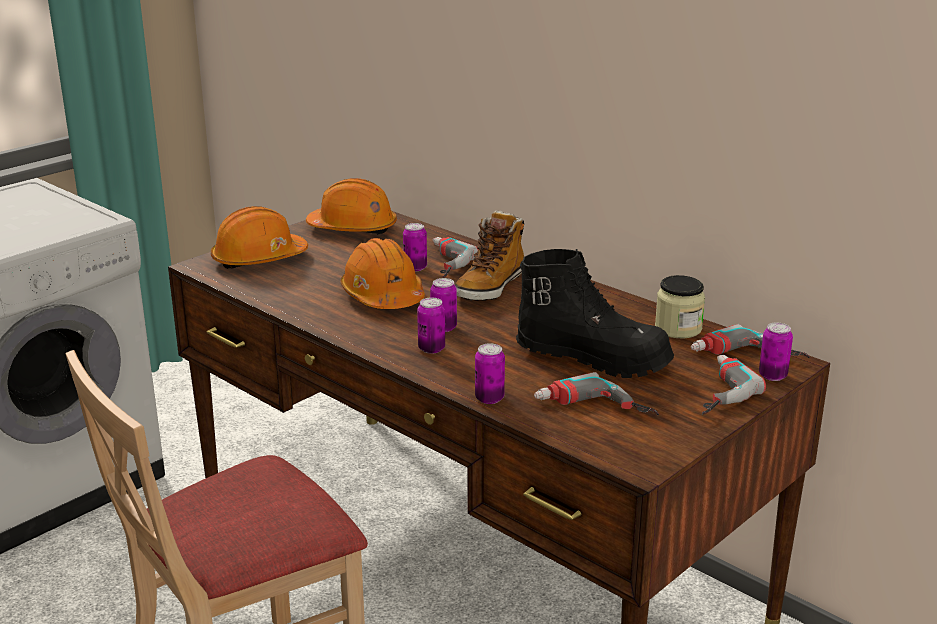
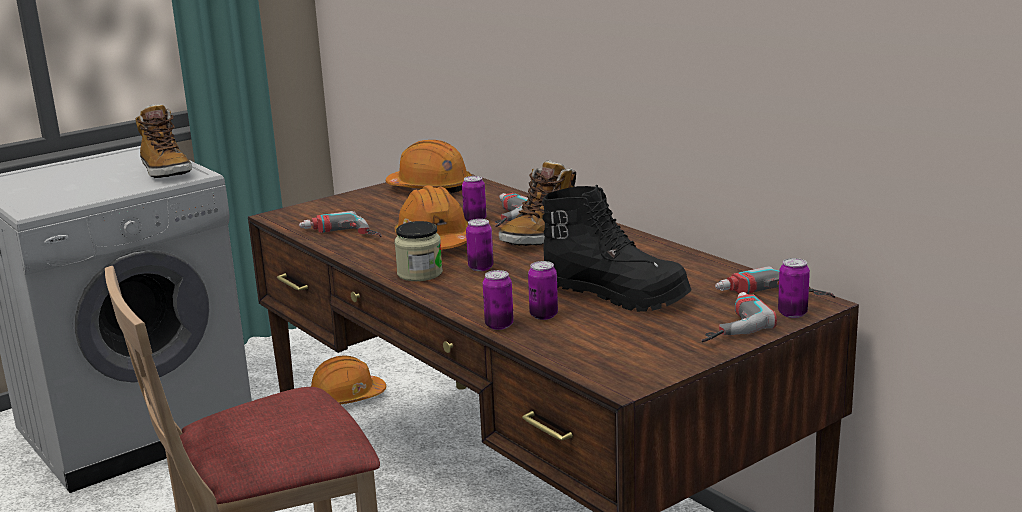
camera: 10 degrees right, 5 degrees down
orange hard hat [211,206,308,269] -> orange hard hat moved to [311,356,386,404]
can [417,298,445,354] -> can moved to [528,261,558,320]
power drill [534,372,659,415] -> power drill moved to [299,211,382,237]
jar [655,275,705,338] -> jar moved to [394,221,443,281]
none -> boot [135,104,192,178]

